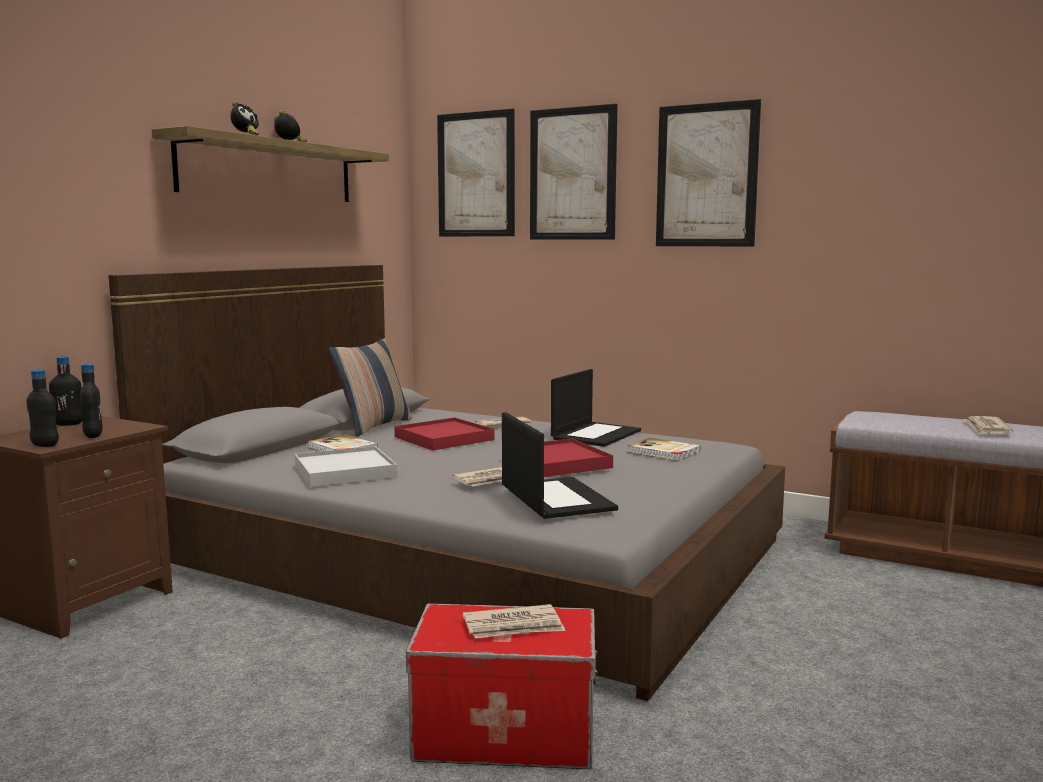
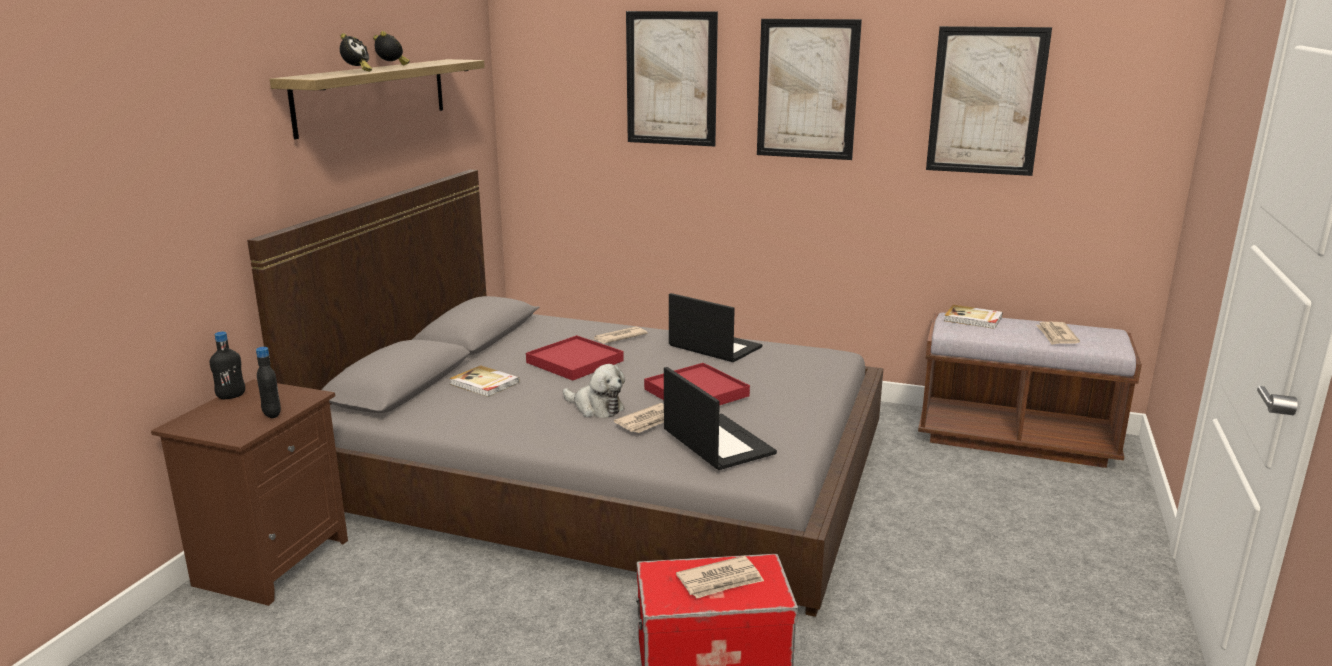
camera: 10 degrees left, 10 degrees up
black bottle [26,369,59,447] -> none
white tray [295,446,397,487] -> none
pillow [329,338,412,436] -> none
picture [437,108,515,236] -> picture moved to [926,26,1052,176]
laptop [551,369,641,447] -> laptop turned 75 degrees counterclockwise [669,293,762,362]
book [627,437,701,461] -> book moved to [944,305,1003,329]
none -> plush toy [563,364,625,418]

